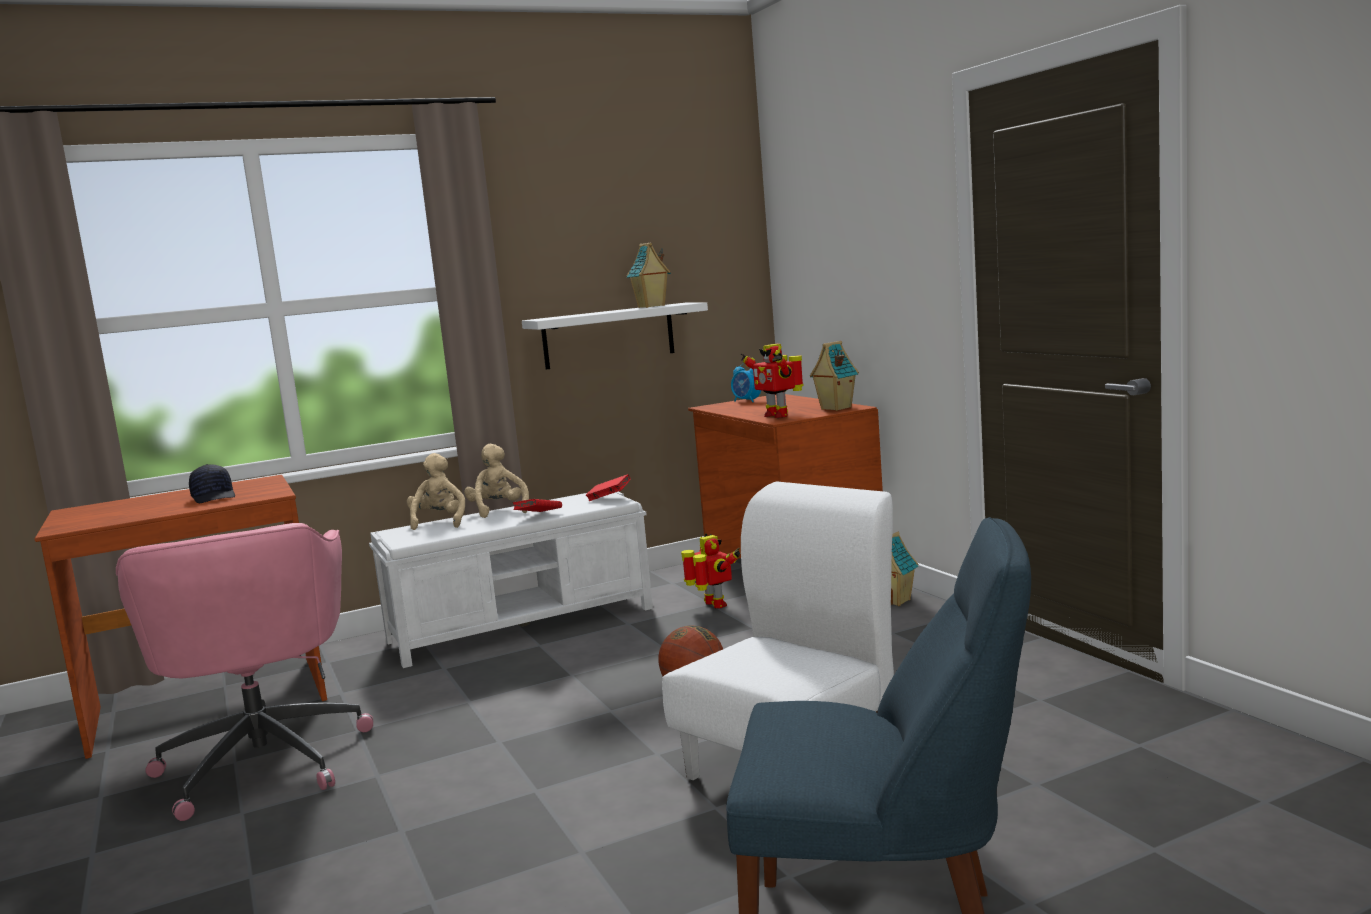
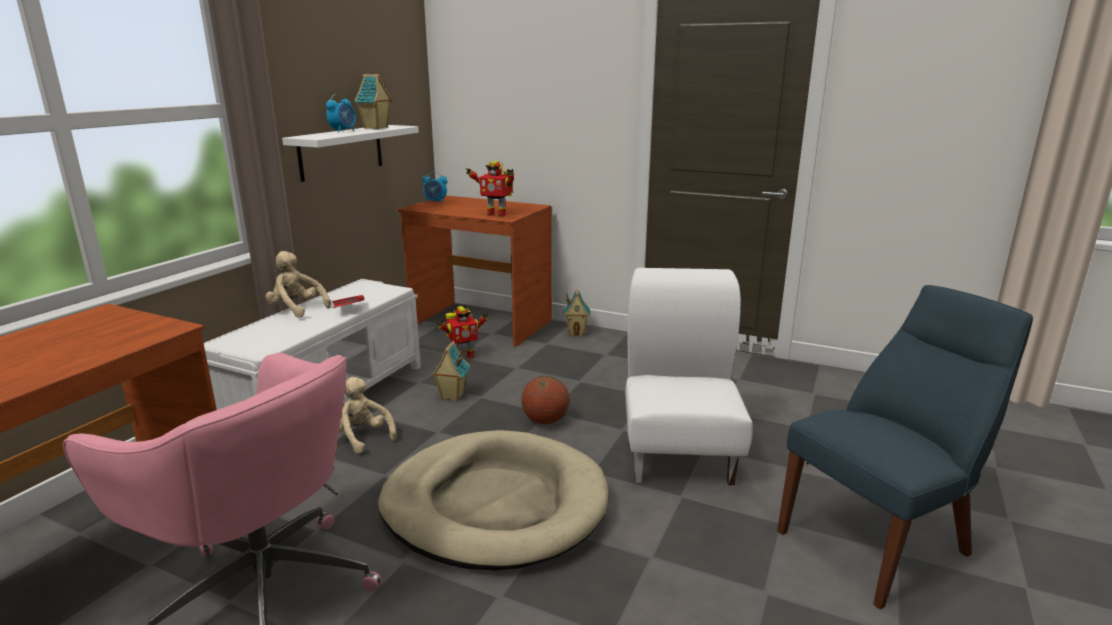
camera: 40 degrees left, 10 degrees up
black cap [189,464,235,503] -> none
beige plush toy [407,453,465,530] -> beige plush toy moved to [339,377,397,454]
red book [586,474,631,501] -> none
toy robot [681,533,741,609] -> toy robot turned 135 degrees clockwise [435,306,489,359]
toy house [810,341,859,411] -> toy house moved to [431,341,470,401]
none -> alarm clock [326,94,356,133]
none -> beige dog bed [378,430,609,571]

